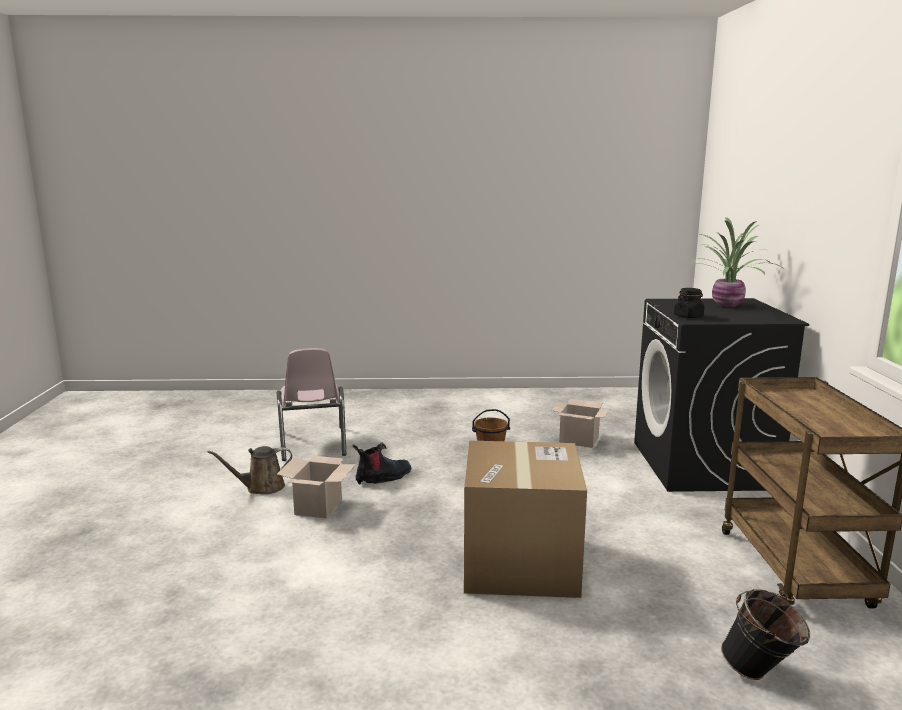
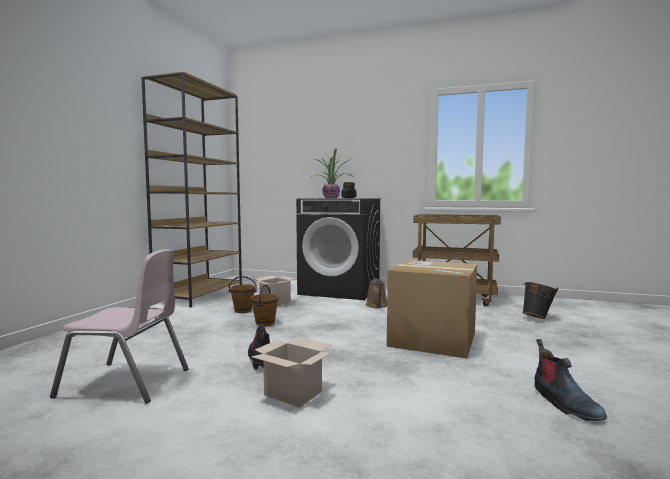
camera: 70 degrees left, 10 degrees down
brown watering can [207,446,292,494] -> brown watering can moved to [366,279,387,308]
none -> brown bookcase [141,72,242,308]
none -> brown bucket [228,276,257,313]
none -> boot [535,339,607,421]

